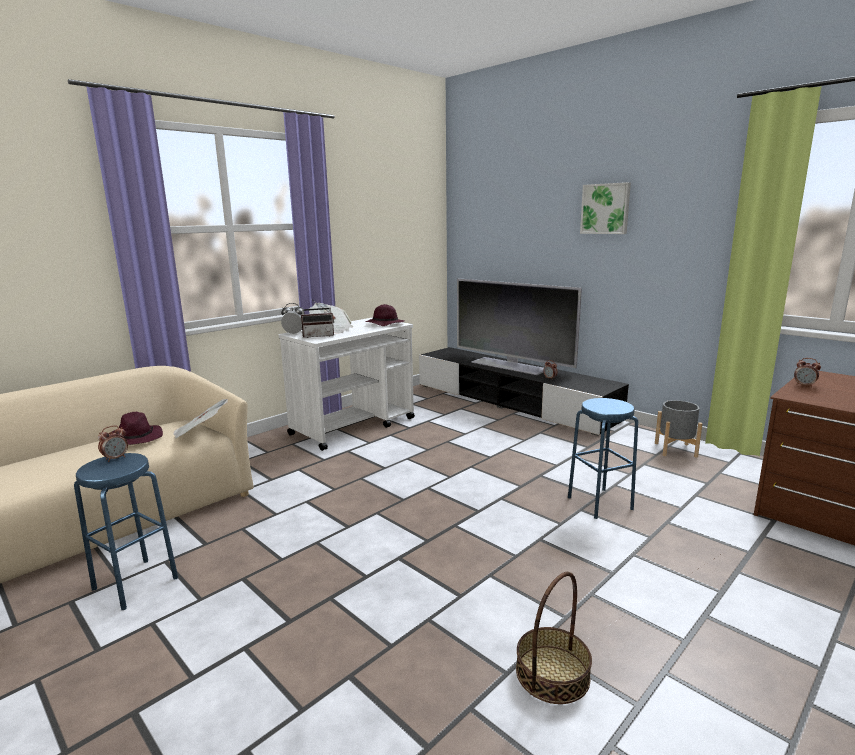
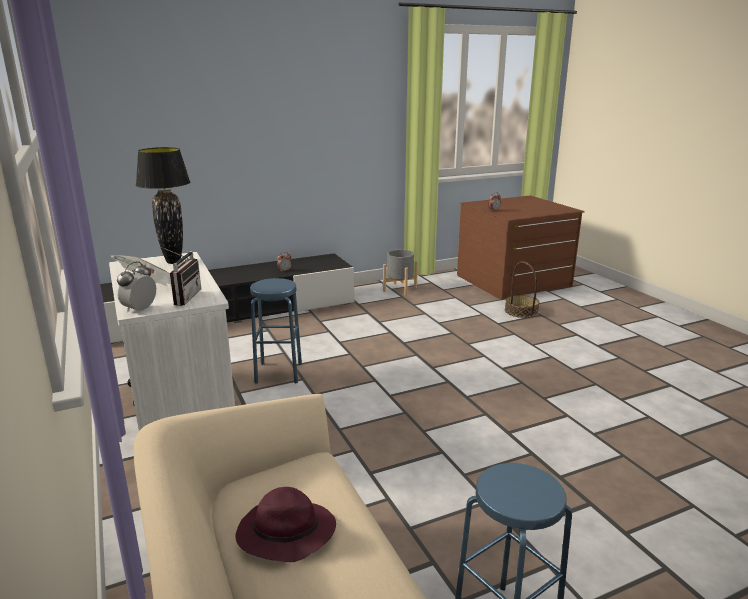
camera: 70 degrees left, 5 degrees up
alarm clock [98,426,128,462] -> none
newspaper [173,399,228,439] -> none
purple hat [365,304,405,326] -> black table lamp [136,147,190,264]
television [457,278,582,375] -> none
basket [516,572,592,704] -> basket moved to [505,262,540,318]
blue stool [568,398,638,519] -> blue stool moved to [250,278,302,384]
picture [580,182,631,234] -> none

